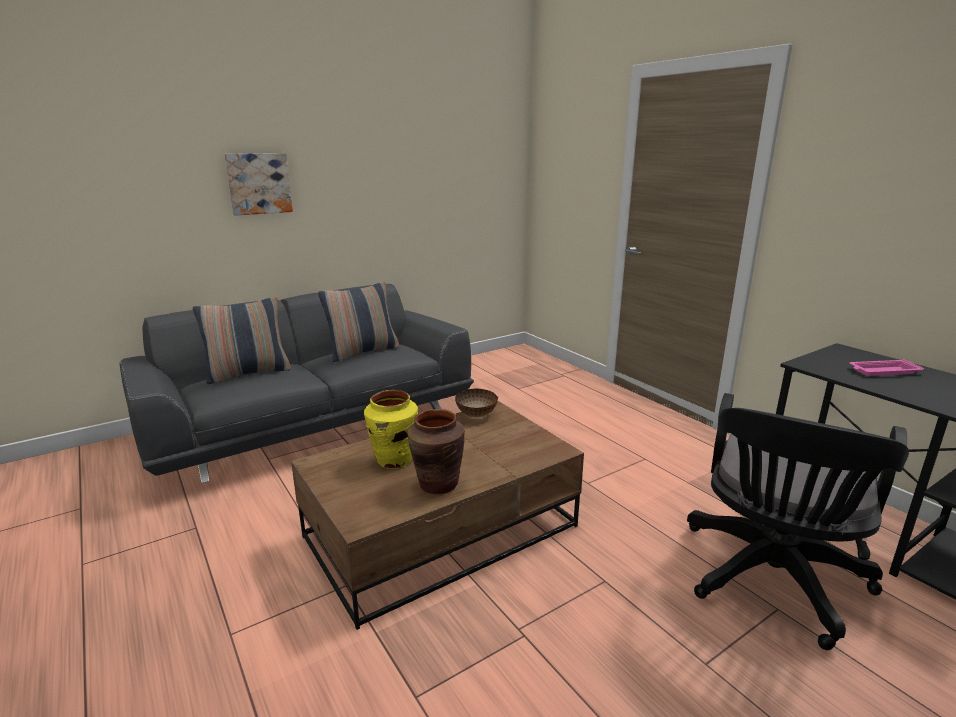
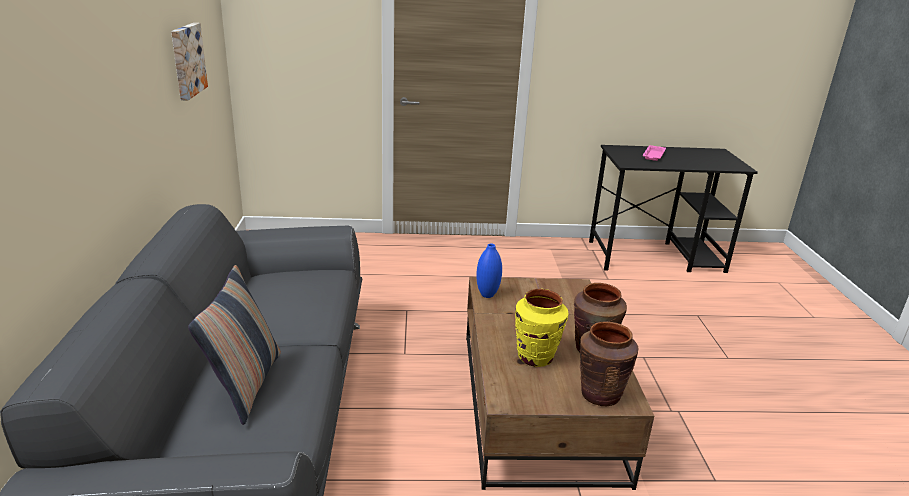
camera: 60 degrees left, 5 degrees up
picture [224,153,293,216] -> picture moved to [171,23,208,101]
pillow [318,282,399,362] -> none
bowl [455,389,498,418] -> blue vase [476,244,502,298]
black office chair [687,393,909,650] -> none
none -> brown vase [580,321,639,406]

